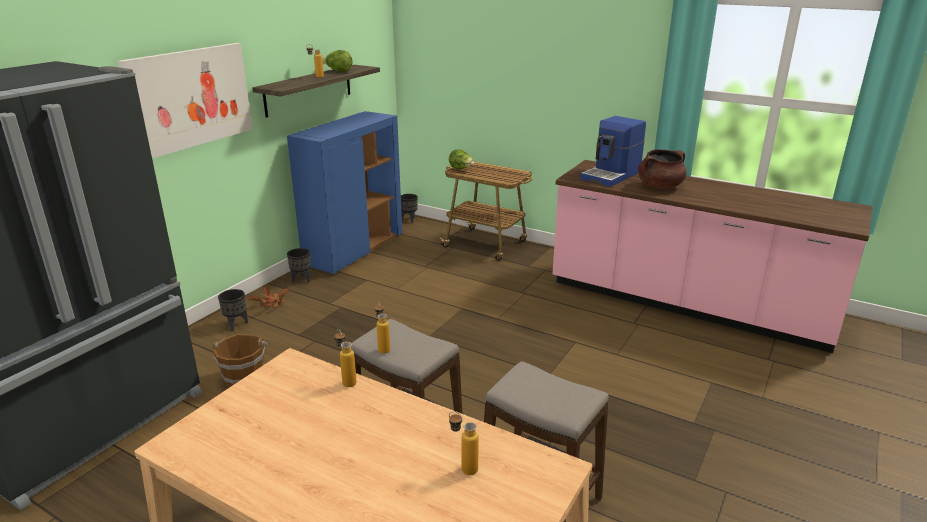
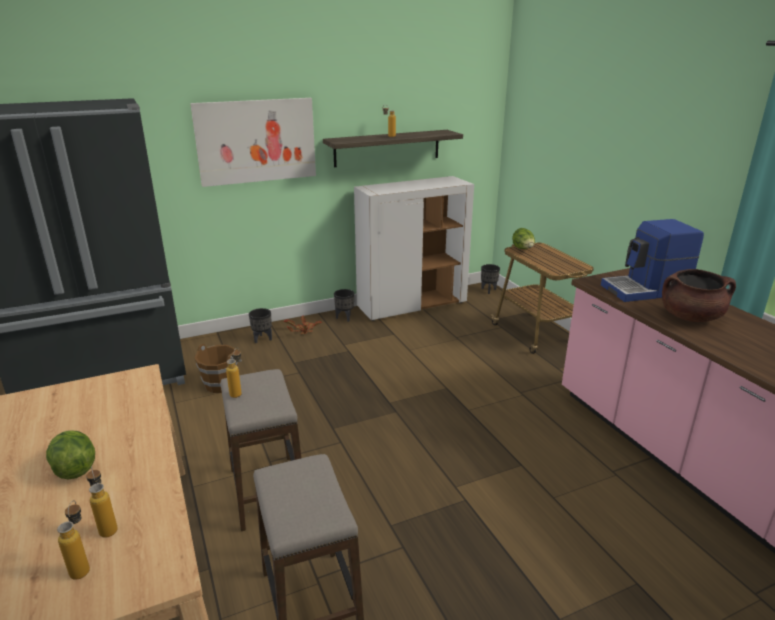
camera: 35 degrees right, 0 degrees up
blue cabinet [287,111,402,275] -> white cabinet [354,176,474,321]
lettuce [322,50,352,72] -> lettuce moved to [46,430,95,479]
bottle [335,329,357,387] -> bottle moved to [57,500,90,580]

